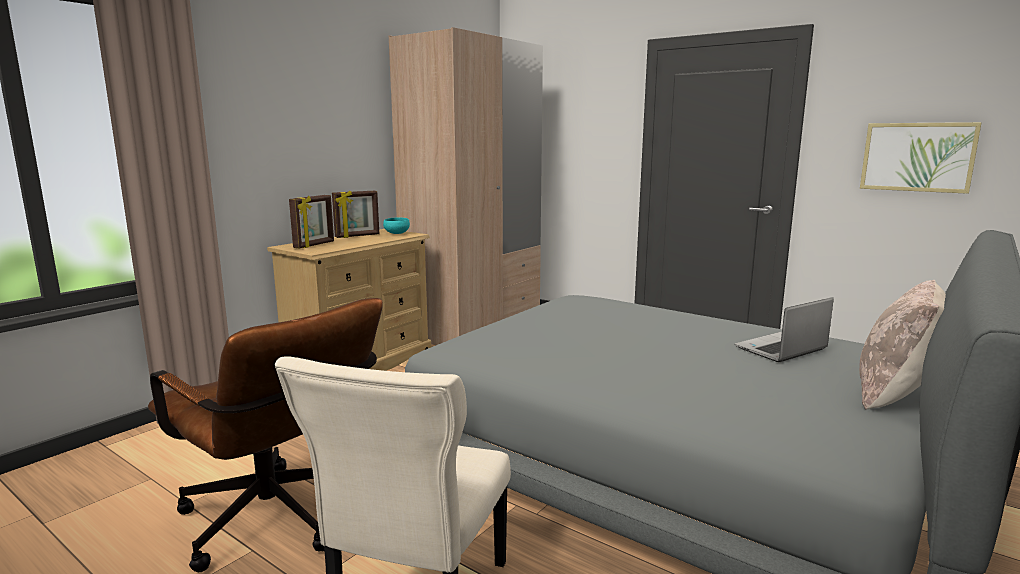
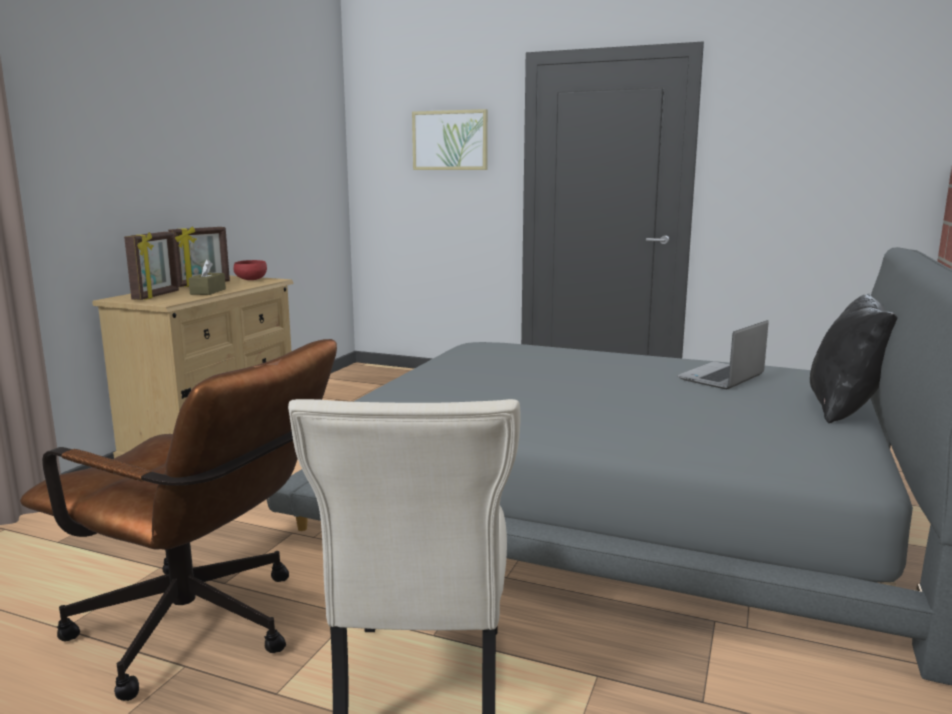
camera: 15 degrees left, 0 degrees up
turquoise bowl [383,217,410,234] -> red bowl [234,260,267,280]
beige wardrobe [389,27,543,345] -> none
beige pillow [859,280,946,409] -> black pillow [810,294,897,423]
picture [860,122,982,194] -> picture moved to [412,109,488,170]
none -> brown tissue box [188,259,226,295]

